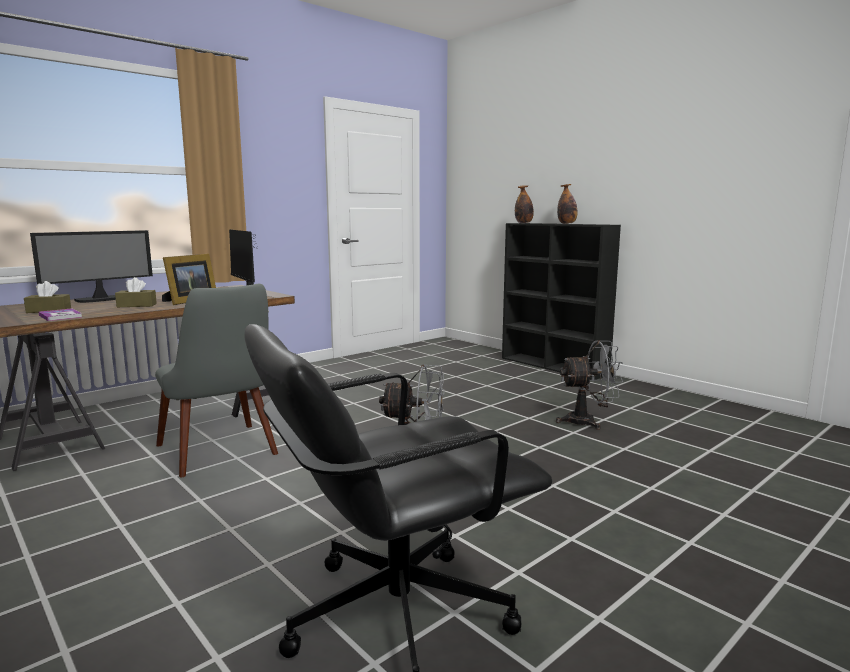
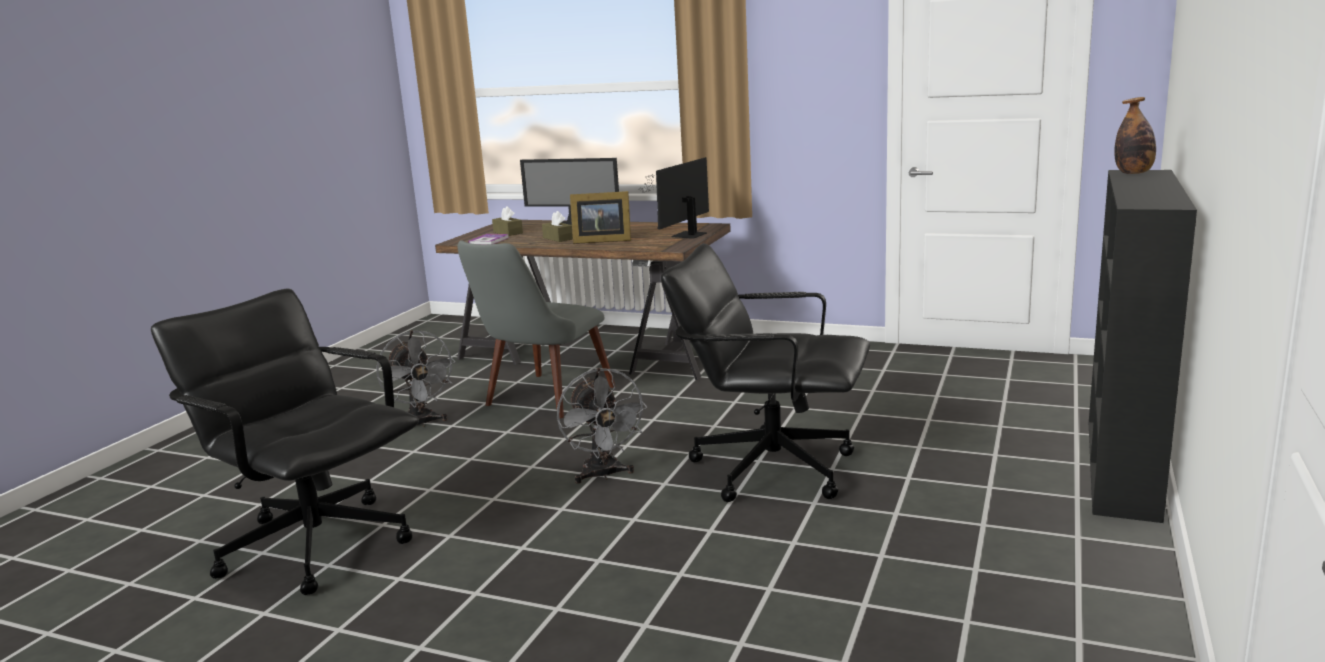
camera: 65 degrees right, 5 degrees up
grey fan [556,341,623,430] -> grey fan moved to [376,330,456,427]
bottle [557,184,577,224] -> none
none -> black office chair [661,243,870,502]

